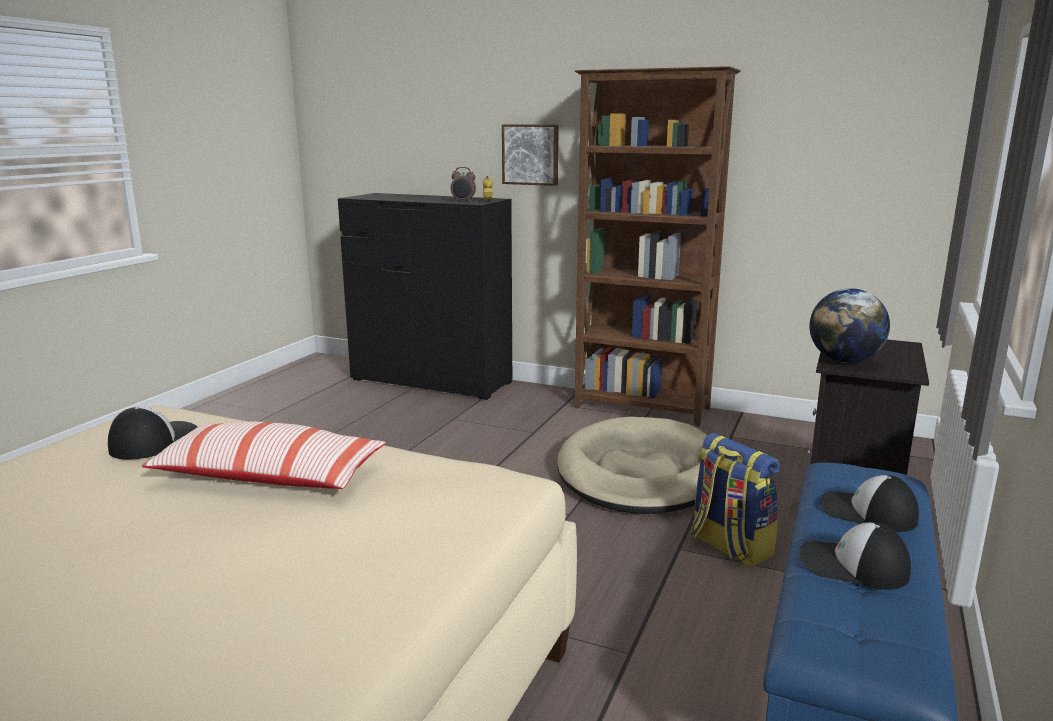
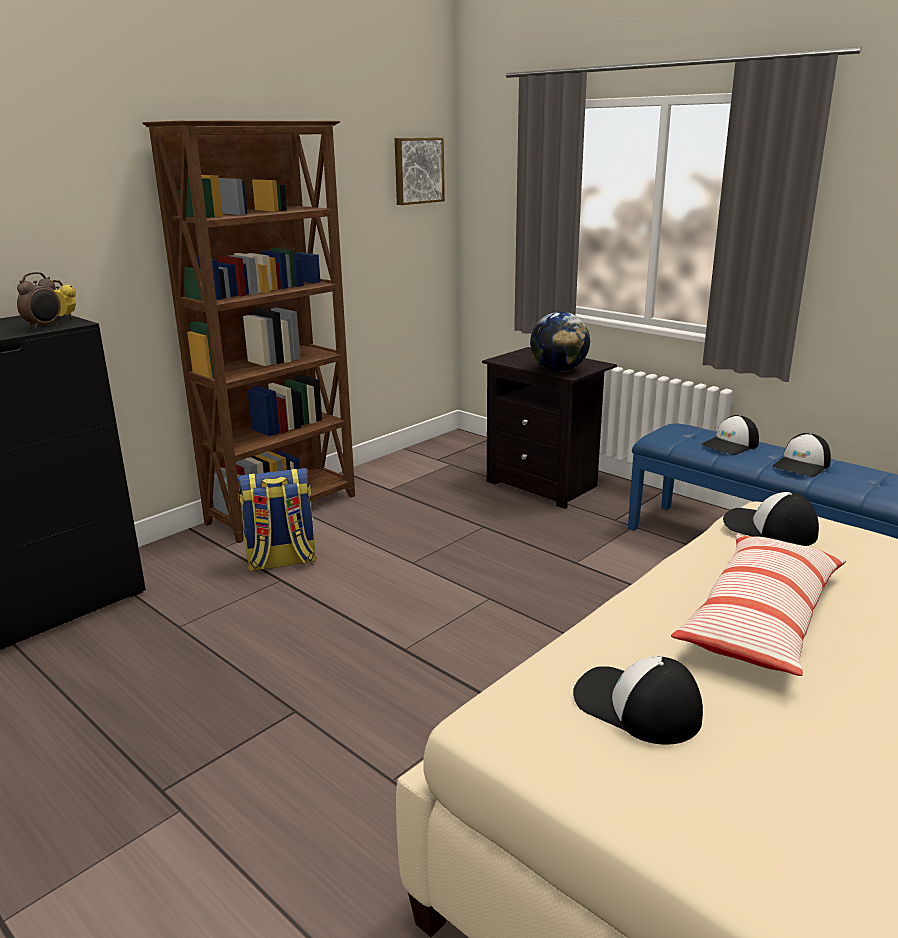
camera: 70 degrees left, 5 degrees up
picture [502,124,559,186] -> picture moved to [395,137,445,205]
beige dog bed [557,417,707,514] -> none
backpack [691,433,780,568] -> backpack moved to [237,468,317,571]
none -> cap [723,492,819,546]

